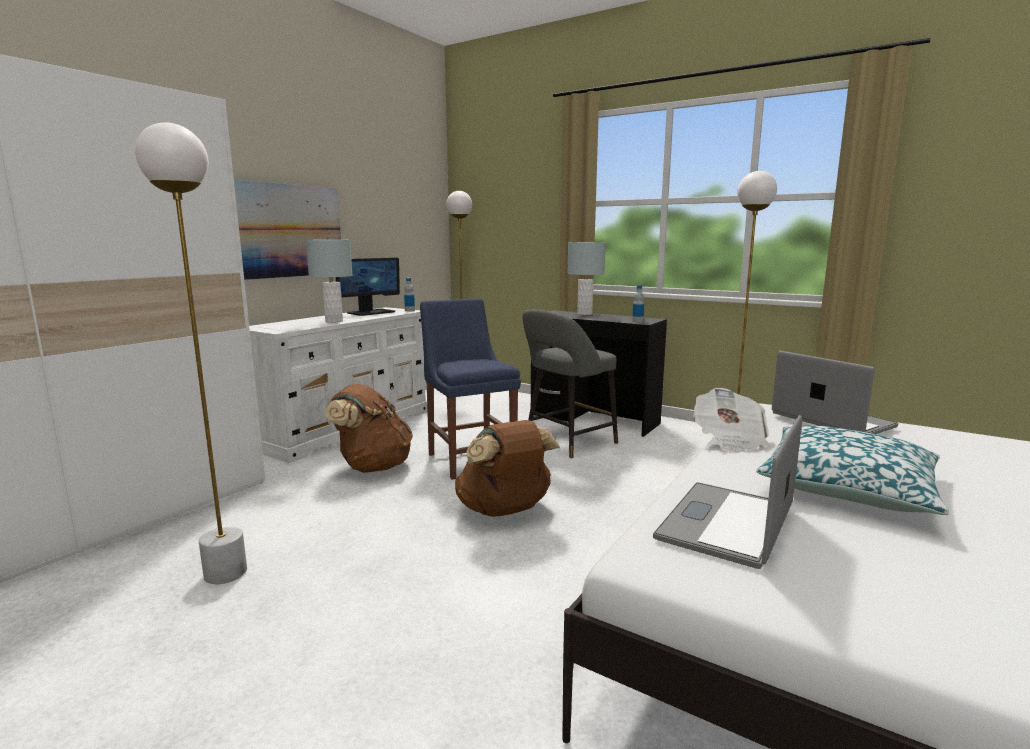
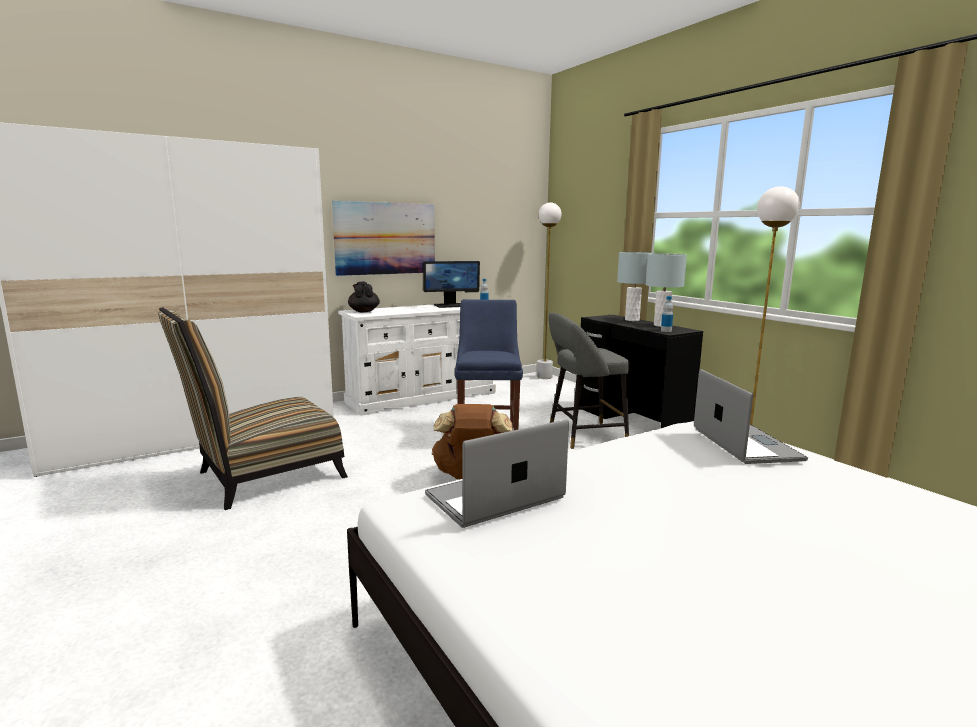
camera: 25 degrees right, 0 degrees up
white floor lamp [135,122,247,584] -> chair [158,307,348,510]
grey table lamp [306,240,352,323] -> grey table lamp moved to [646,253,687,327]
brown backpack [325,384,413,473] -> none
newspaper [693,388,769,453] -> none
pillow [757,426,949,515] -> none
none -> black teapot [348,282,380,312]

